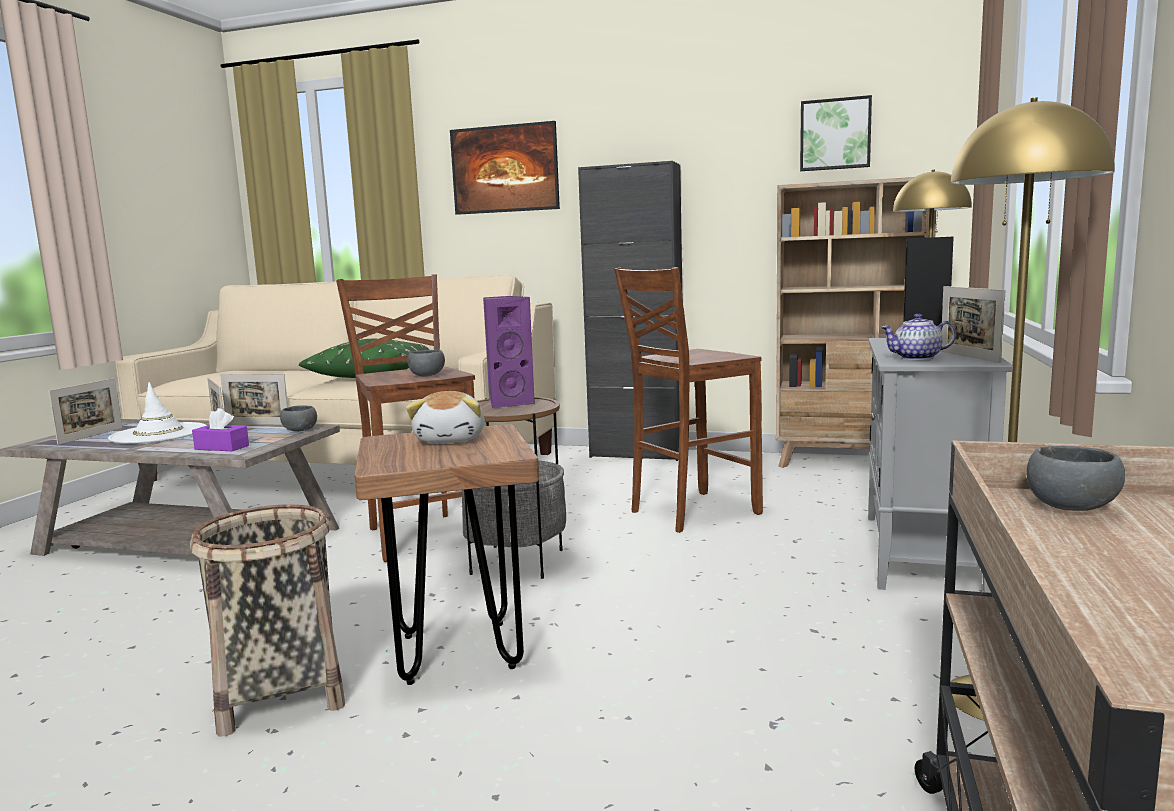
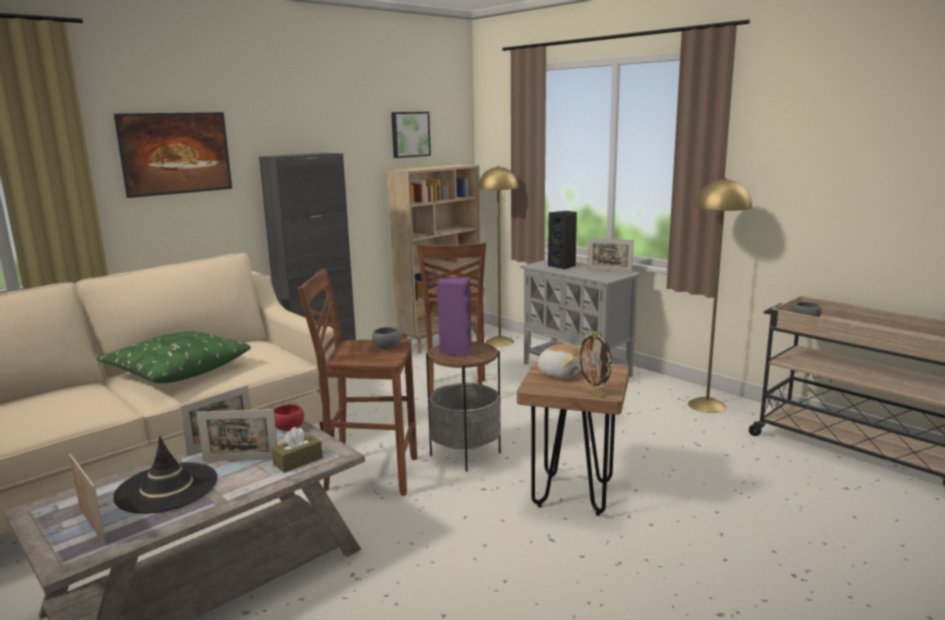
camera: 60 degrees left, 5 degrees up
white hat [108,382,206,444] -> black hat [113,436,217,514]
basket [190,504,345,736] -> none
purple tissue box [192,408,249,451] -> brown tissue box [271,427,323,473]
grey bowl [280,406,317,432] -> red bowl [274,404,304,431]
teapot [880,314,956,360] -> none
none -> picture frame [576,331,613,397]

